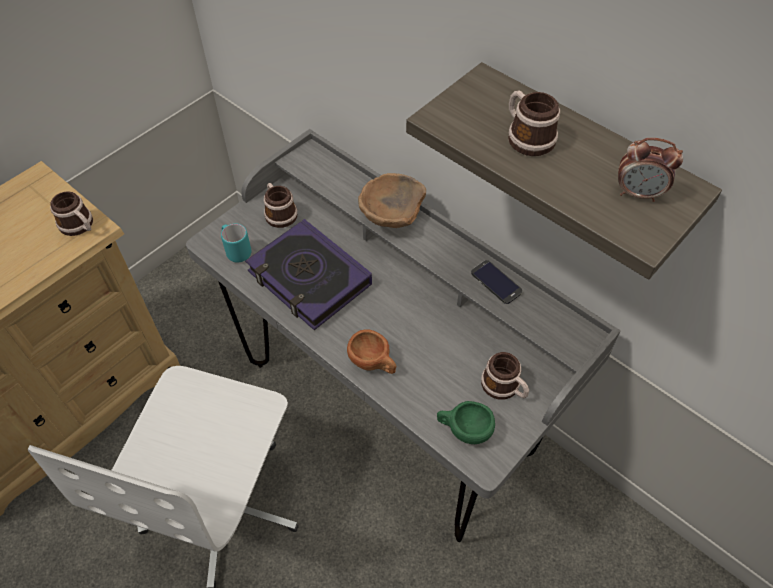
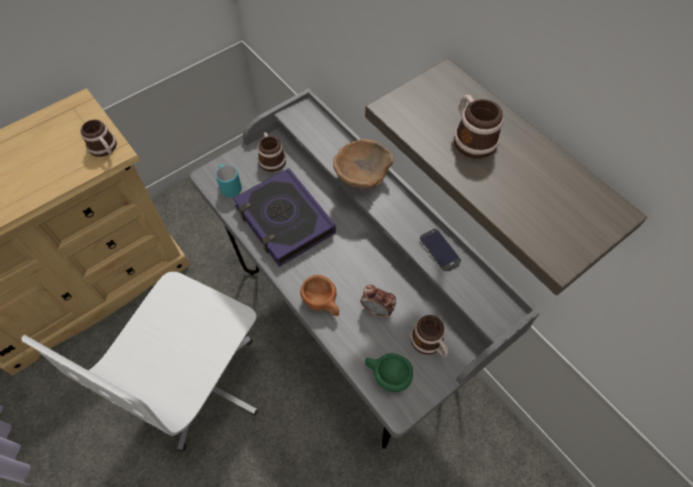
camera: 10 degrees right, 5 degrees up
alarm clock [618,138,683,202] -> alarm clock moved to [361,285,396,318]

